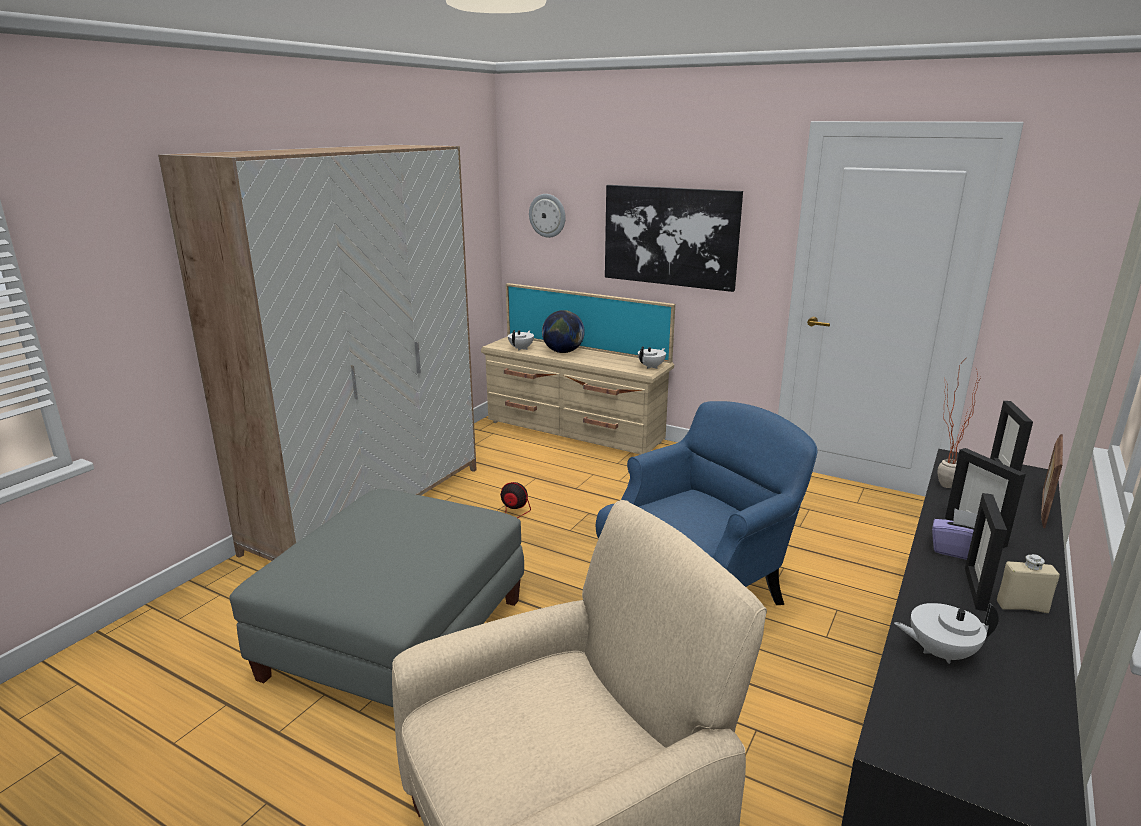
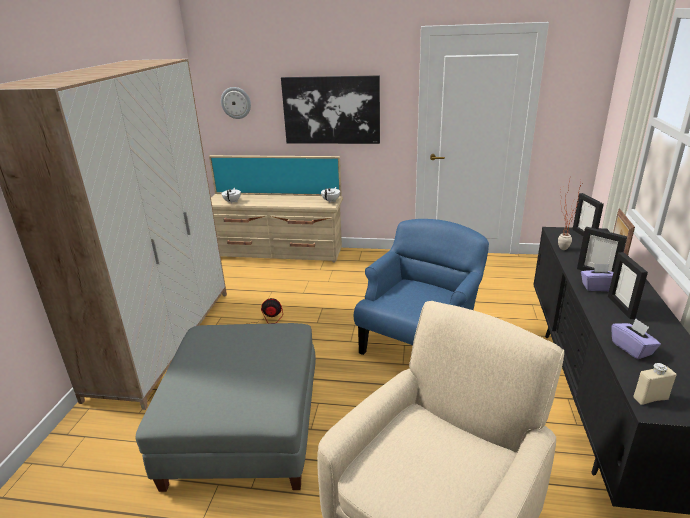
camera: 20 degrees left, 5 degrees up
globe [542,310,585,353] -> none
white teapot [894,603,999,664] -> purple tissue box [612,319,661,359]
beige bottle [997,554,1060,613] -> beige bottle moved to [634,363,677,405]

